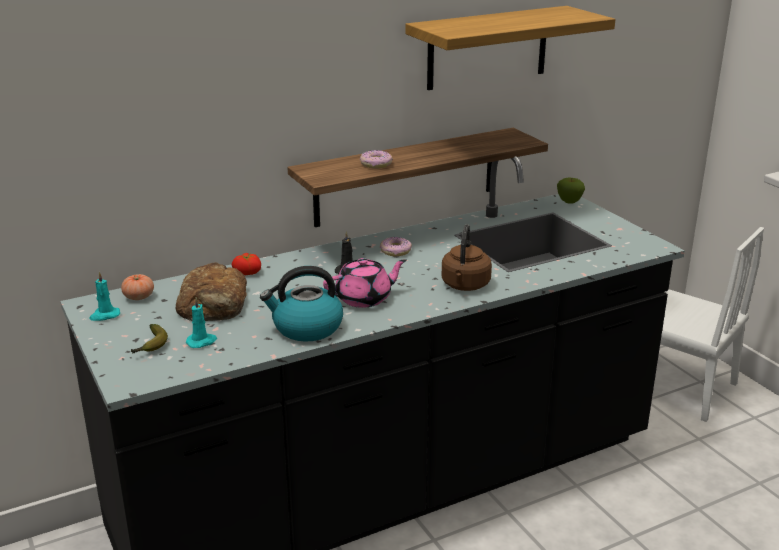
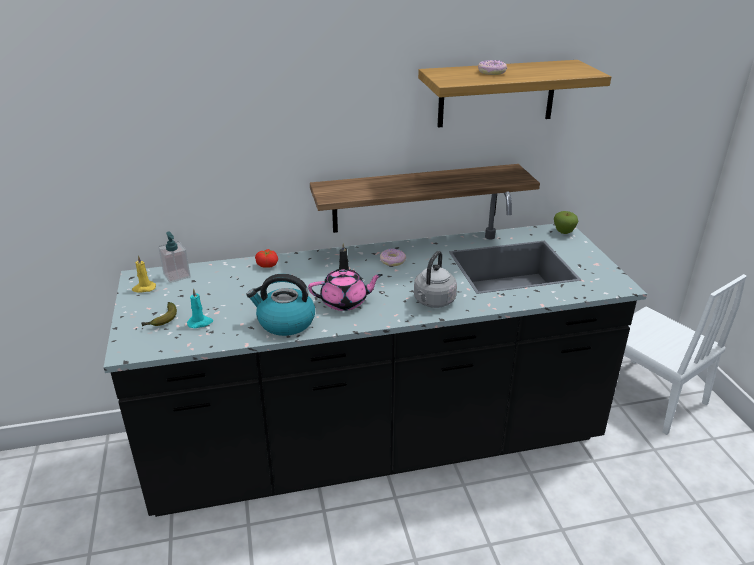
camera: 15 degrees right, 5 degrees up
turquoise candle [89,272,120,321] -> yellow candle [132,255,156,293]
tomato [121,274,154,300] -> soap dispenser [158,232,191,283]
bread [176,262,247,321] -> none
donut [360,150,393,169] -> donut moved to [478,60,507,75]
brown kettle [442,224,492,291] -> grey kettle [414,251,457,308]

